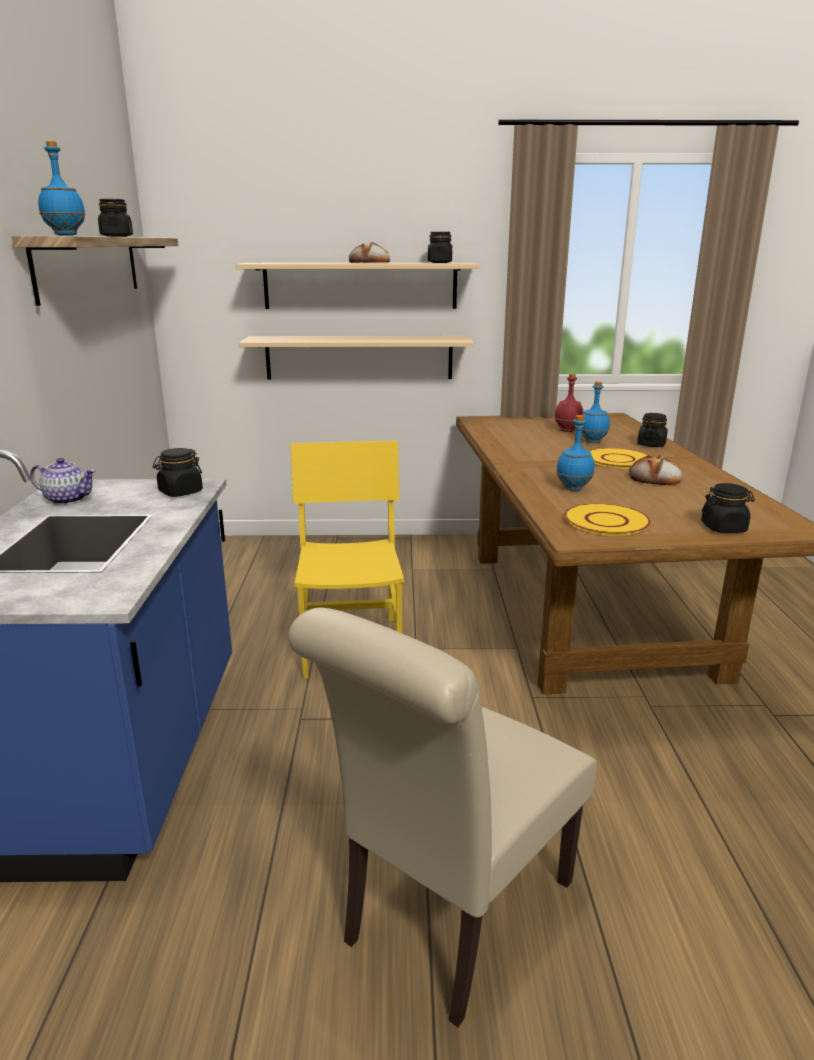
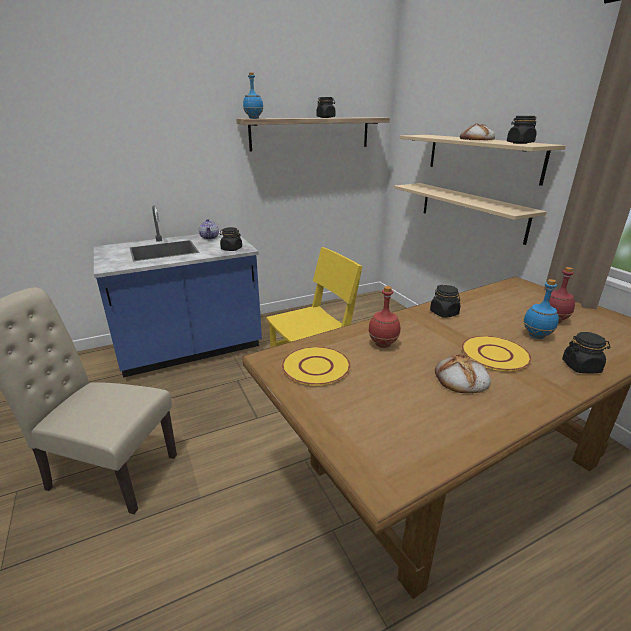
camera: 65 degrees right, 5 degrees up
blue bottle [556,415,594,491] -> red bottle [368,286,400,348]
black jar [701,483,755,533] -> black jar moved to [430,285,460,318]

